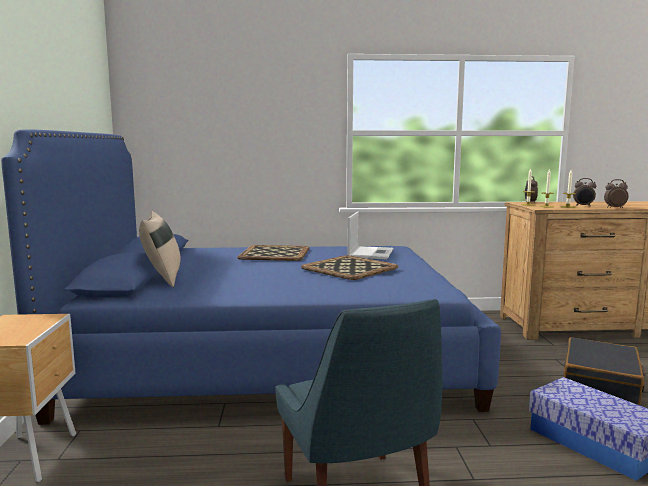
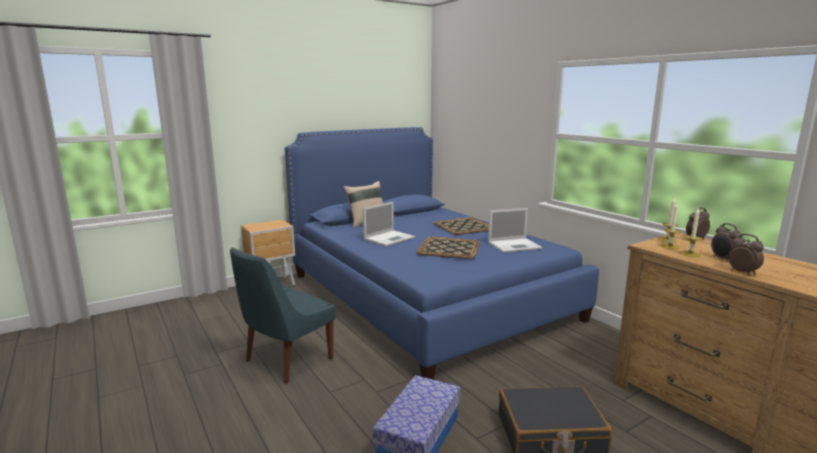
camera: 60 degrees right, 5 degrees up
none -> laptop [363,202,415,247]

